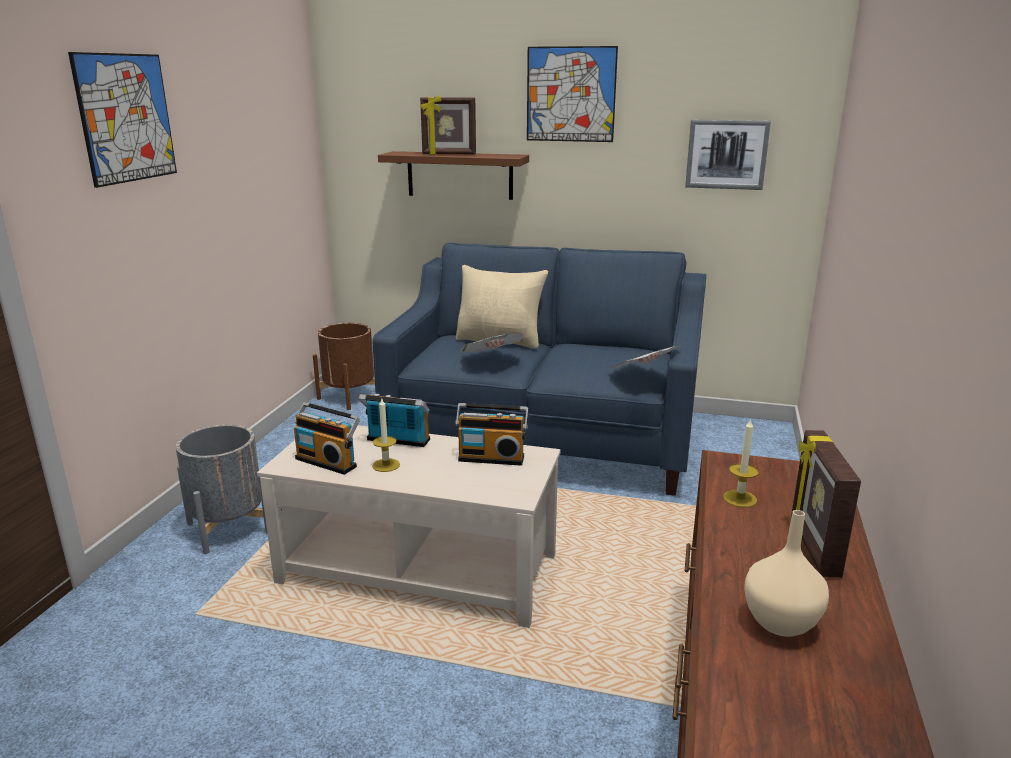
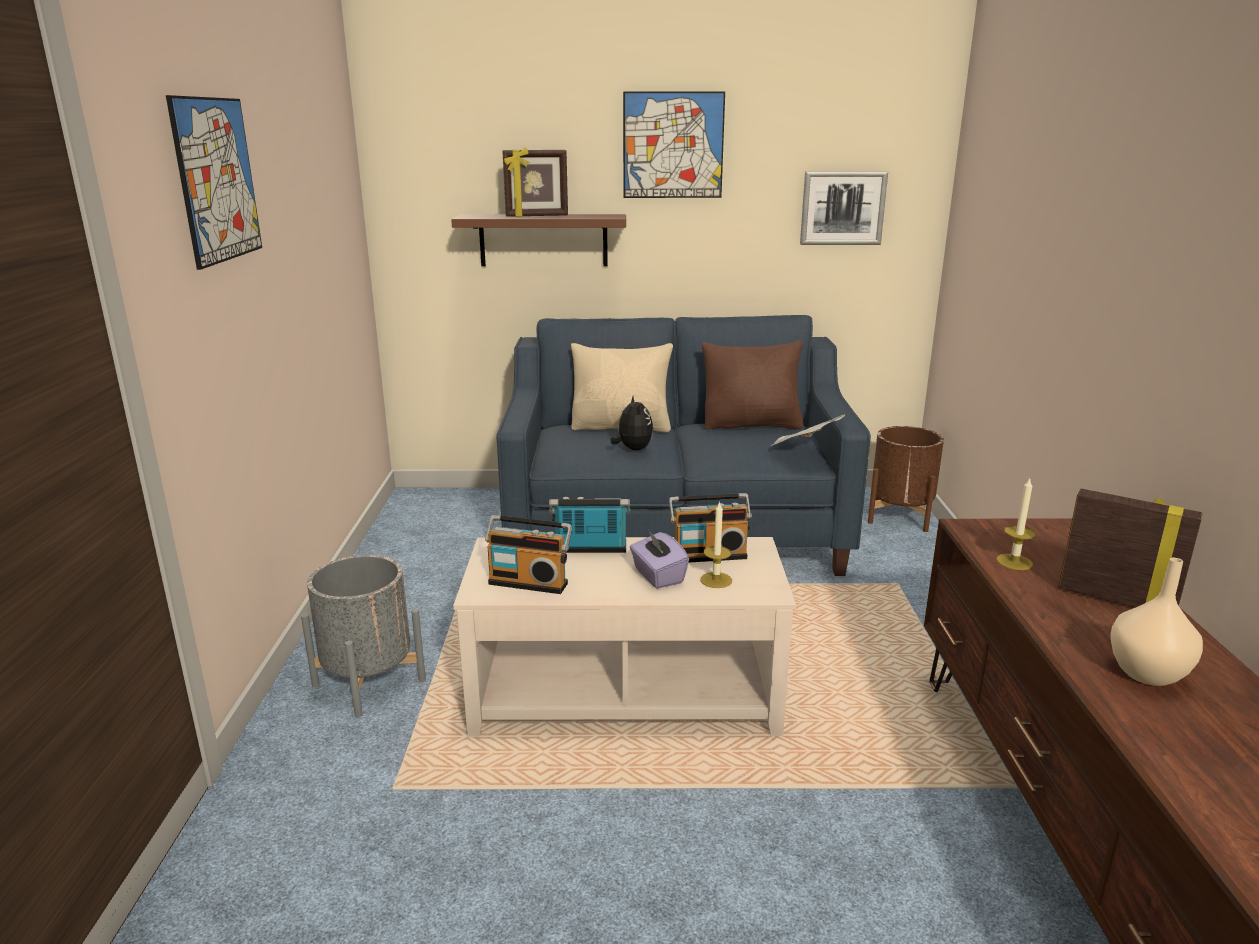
camera: 15 degrees left, 0 degrees up
brown planter [313,323,375,410] -> brown planter moved to [868,426,944,532]
candle [372,399,400,472] -> candle moved to [700,501,732,588]
newspaper [461,333,524,353] -> plush toy [611,394,653,450]
picture frame [791,430,861,578] -> picture frame turned 135 degrees clockwise [1058,489,1202,608]
none -> purple tissue box [630,531,689,589]
none -> brown pillow [702,340,804,430]

